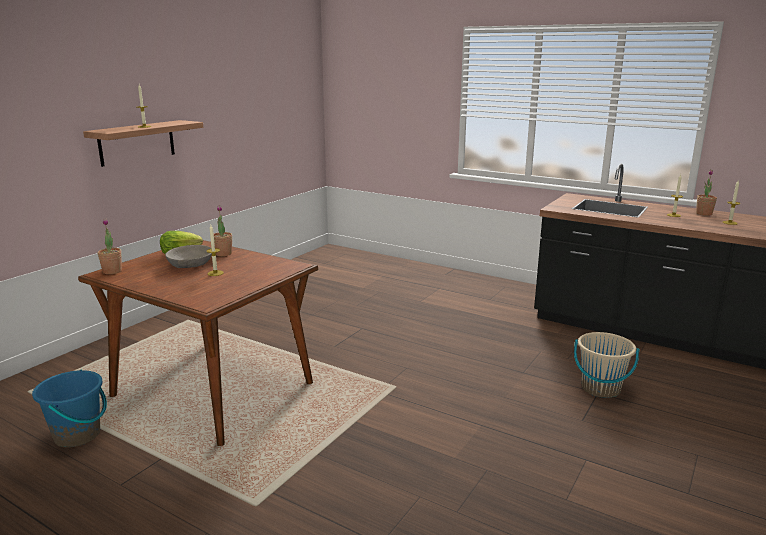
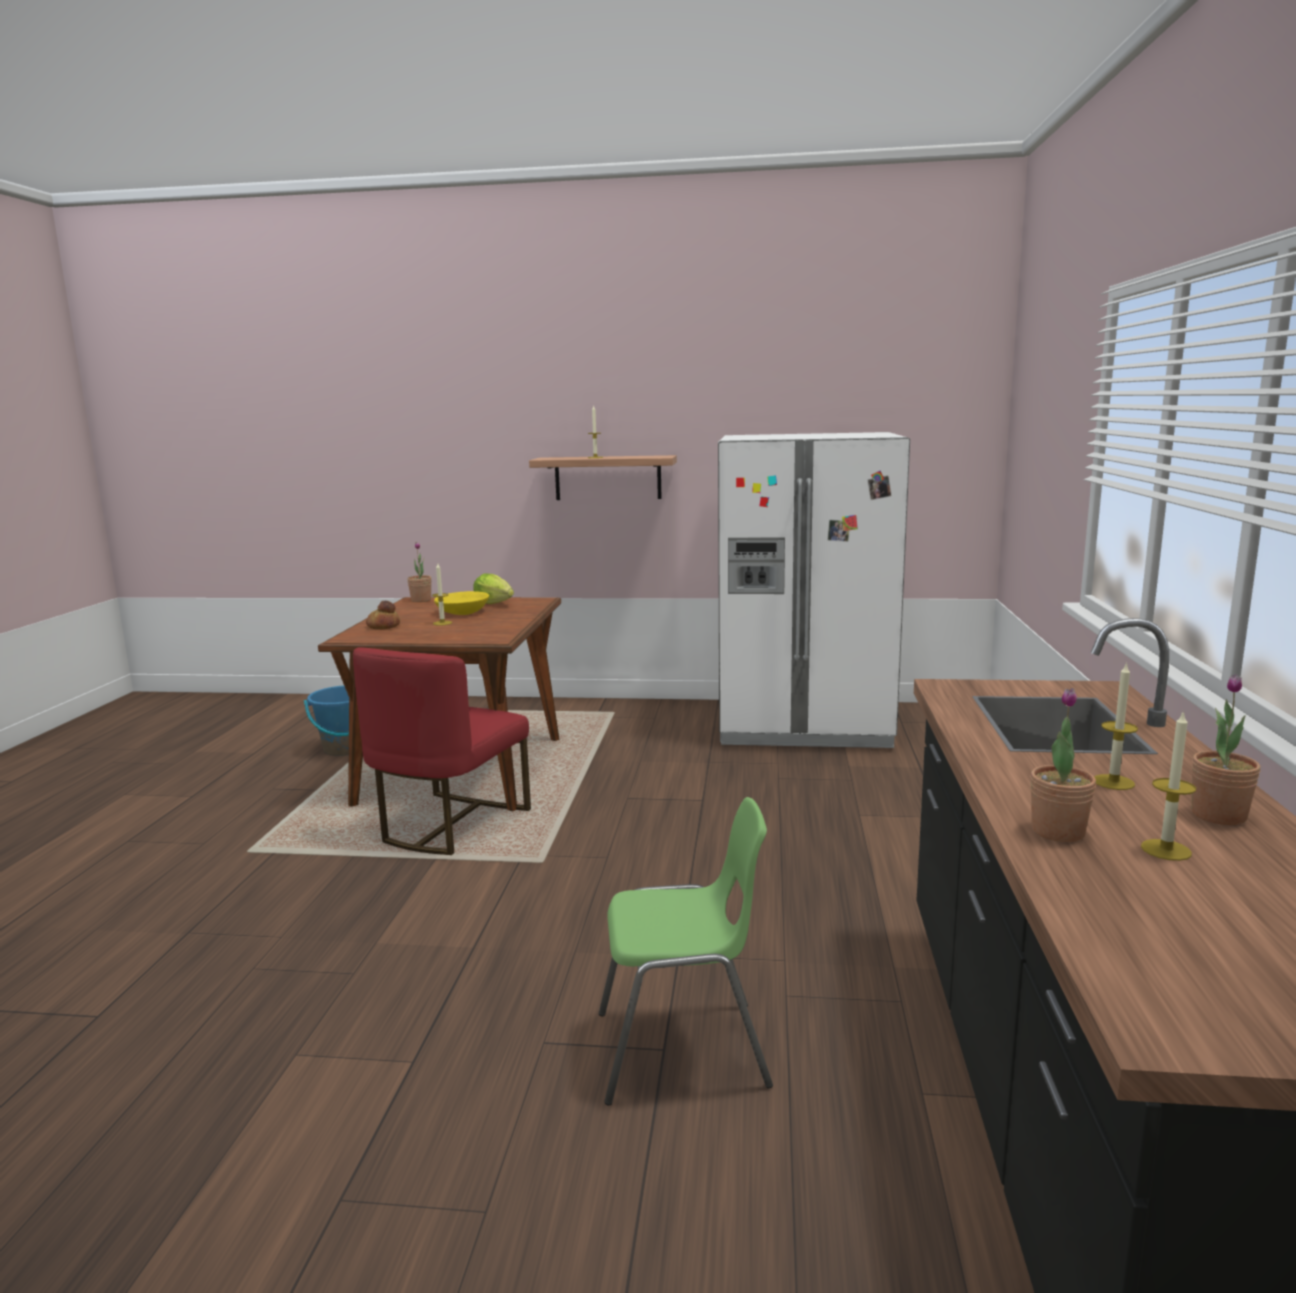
camera: 65 degrees right, 5 degrees down
grey bowl [165,245,212,268] -> yellow bowl [434,591,489,615]
potted plant [214,205,232,256] -> potted plant moved to [1030,688,1096,842]
beige bucket [574,332,639,398] -> green chair [599,797,773,1105]
none -> red chair [353,647,531,855]
none -> bread [366,601,400,629]
none -> white fridge [718,432,910,748]

